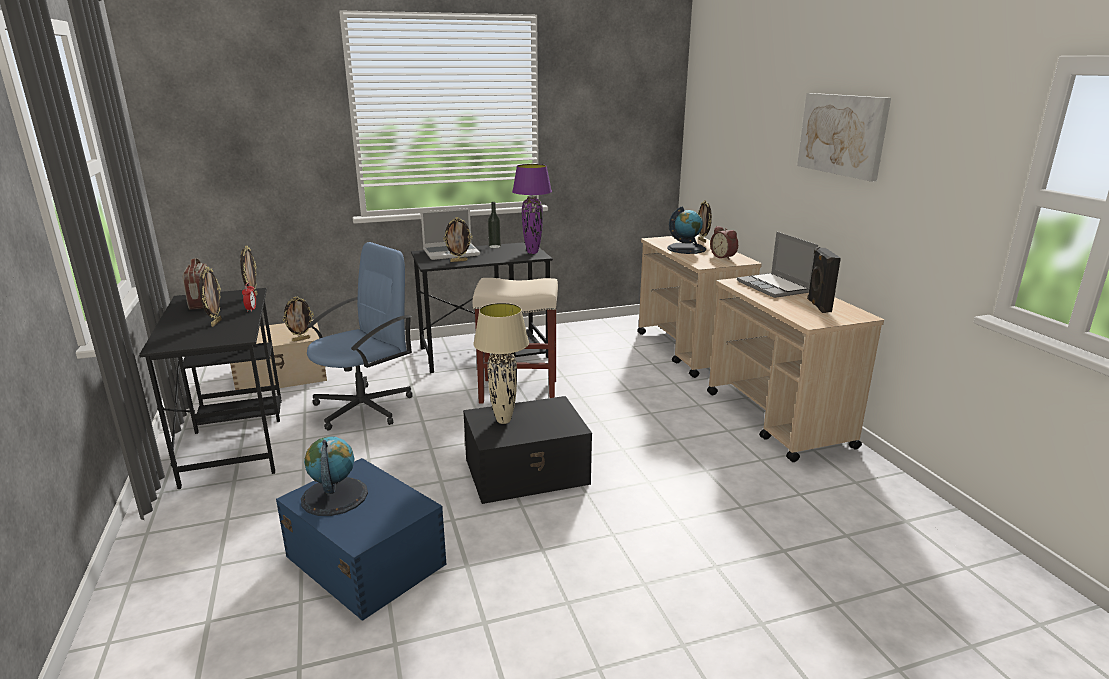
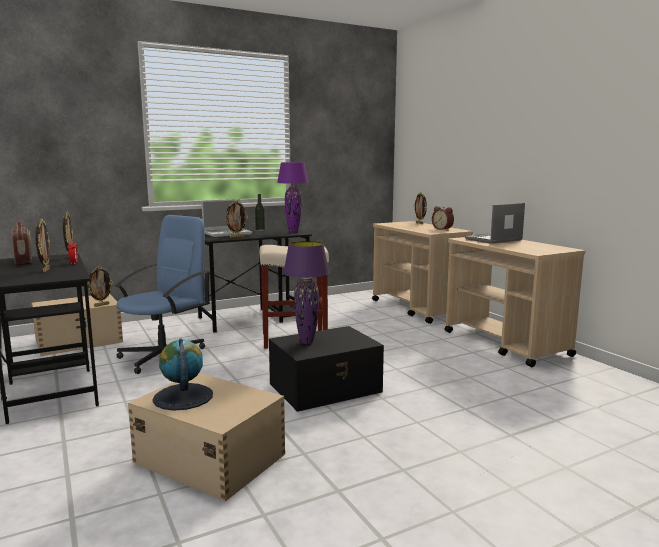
camera: 10 degrees left, 10 degrees down
blue storage box [276,458,447,621] -> beige storage box [128,373,285,501]
beige table lamp [473,303,529,424] -> purple table lamp [283,241,329,344]
globe [667,206,706,254] -> none
laptop [737,232,818,298] -> laptop turned 90 degrees clockwise [465,203,525,244]
picture [797,93,891,182] -> none
black speaker [807,247,841,313] -> none

